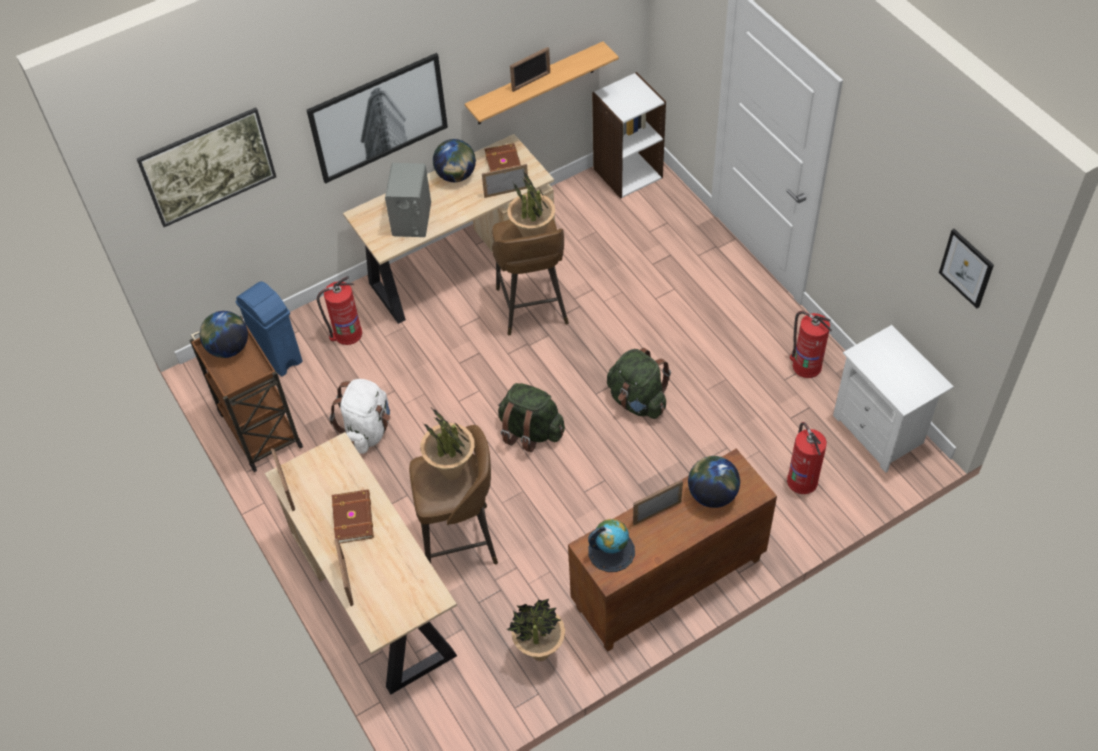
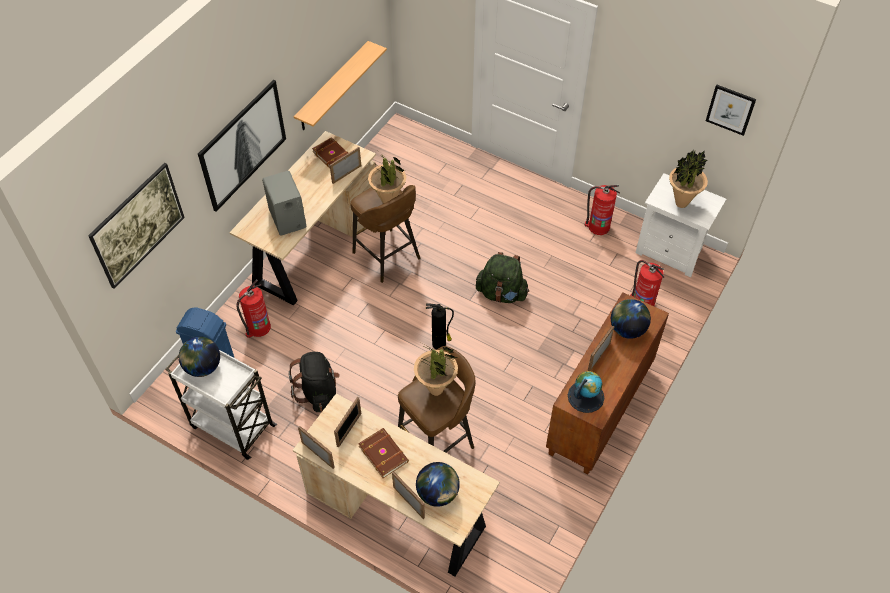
camera: 30 degrees left, 0 degrees up
brown cart [189,316,303,472] -> white cart [166,350,277,460]
white backpack [330,379,391,454] -> black backpack [288,352,340,412]
globe [433,139,476,182] -> globe moved to [416,462,460,507]
green backpack [498,383,565,452] -> fire extinguisher [426,303,454,350]
potted plant [506,599,565,661] -> potted plant moved to [669,150,708,208]
picture frame [510,47,550,92] -> picture frame moved to [334,397,361,447]
white bookcase [592,72,666,199] -> none

